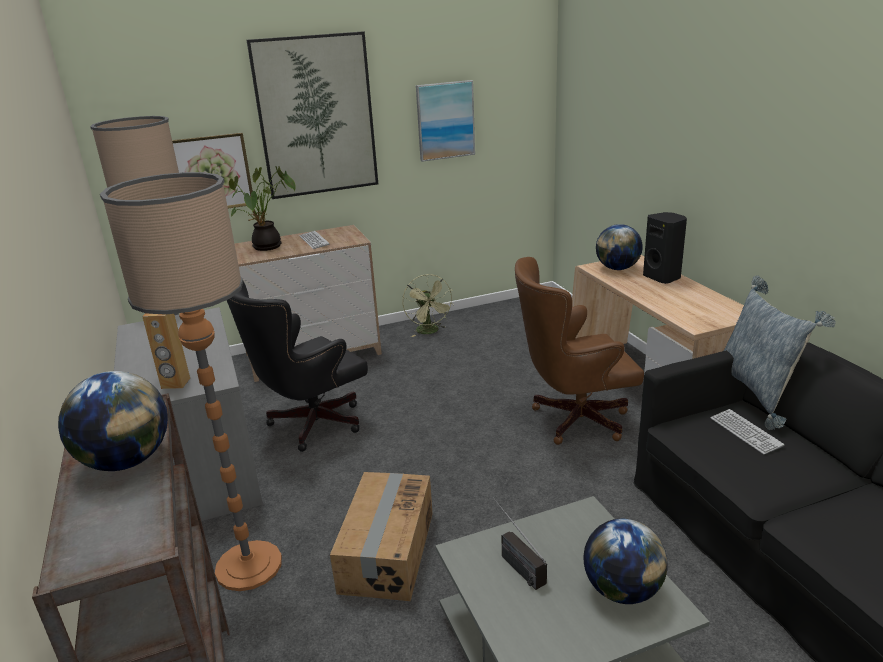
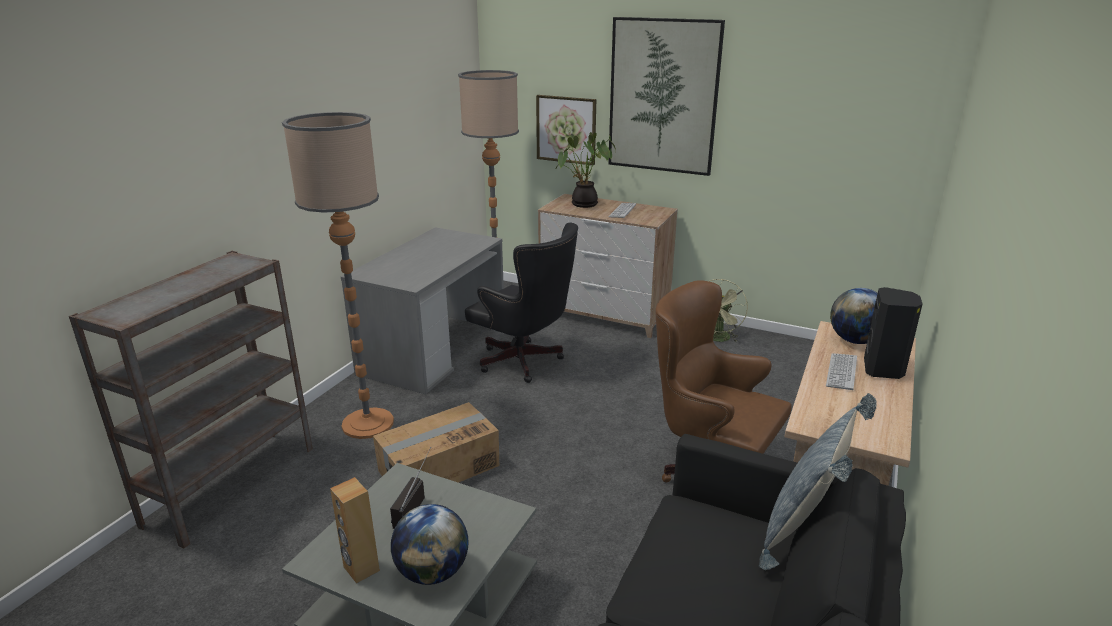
camera: 45 degrees right, 0 degrees up
globe [58,371,168,471] -> none
brown speaker [142,313,190,389] -> brown speaker moved to [330,477,380,584]
black office chair [227,281,368,452] -> black office chair turned 150 degrees counterclockwise [465,223,578,383]
picture [416,80,475,162] -> none
keyboard [710,409,785,454] -> keyboard moved to [826,353,857,390]

